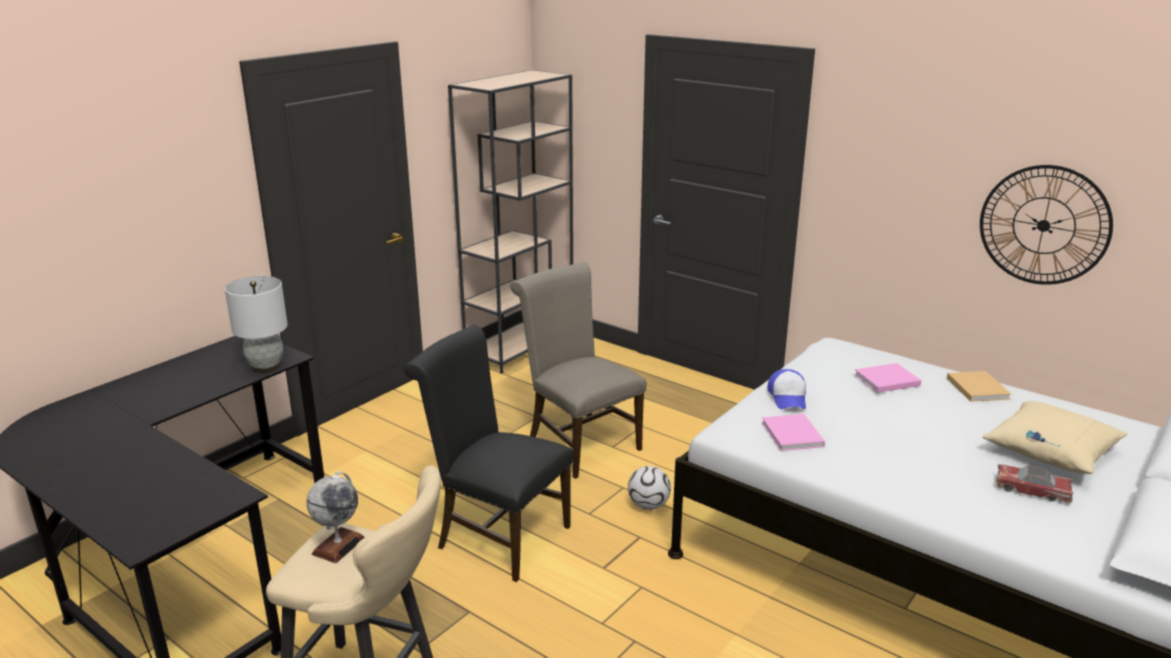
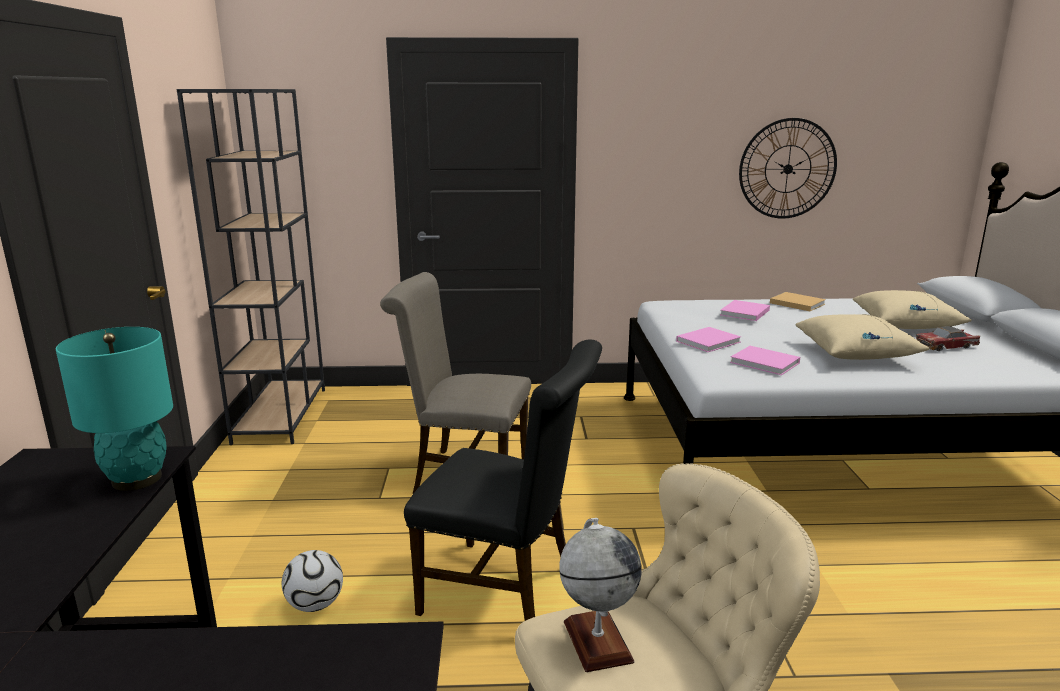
camera: 40 degrees left, 5 degrees down
white table lamp [225,276,288,373] -> turquoise table lamp [56,327,173,491]
black chair [404,325,574,582] -> black chair turned 150 degrees counterclockwise [404,340,602,621]
football [628,466,671,510] -> football moved to [282,550,343,612]
cap [768,369,806,409] -> pink book [676,327,741,352]
none -> beige pillow [795,314,929,360]

